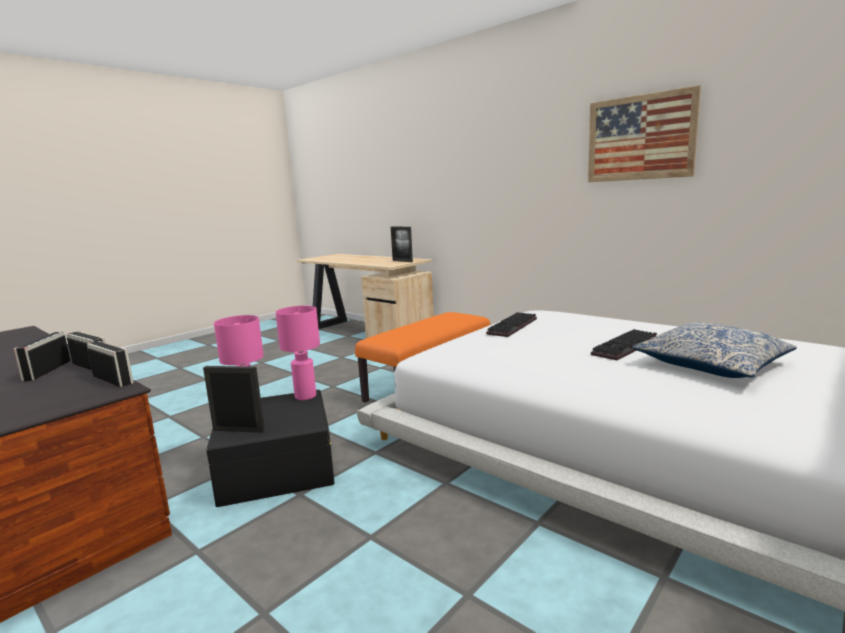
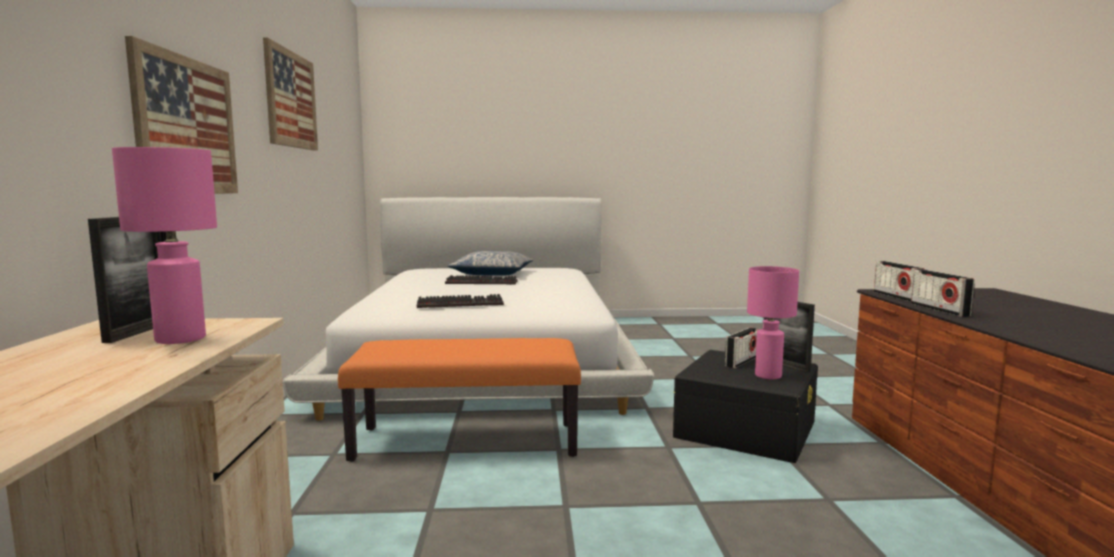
camera: 135 degrees left, 5 degrees down
radio [14,332,71,381] -> radio moved to [725,328,759,368]
pink table lamp [275,306,320,400] -> pink table lamp moved to [112,147,217,344]
none -> picture [125,36,238,194]

